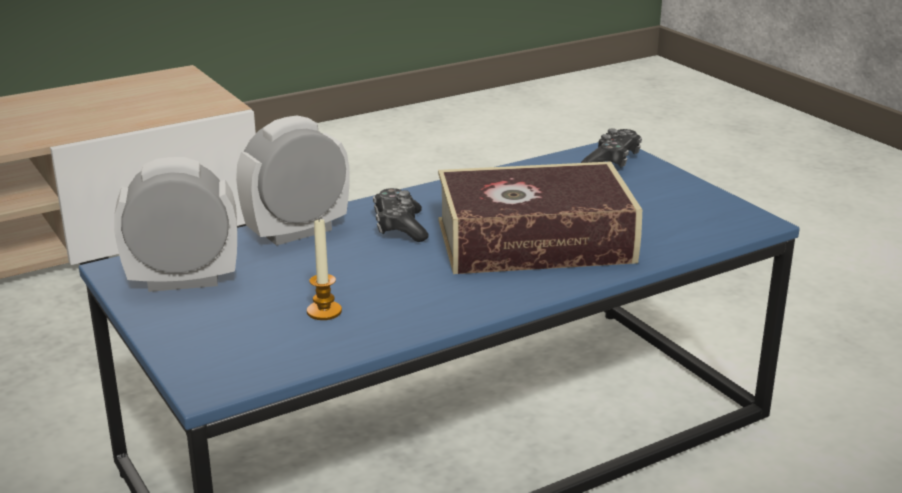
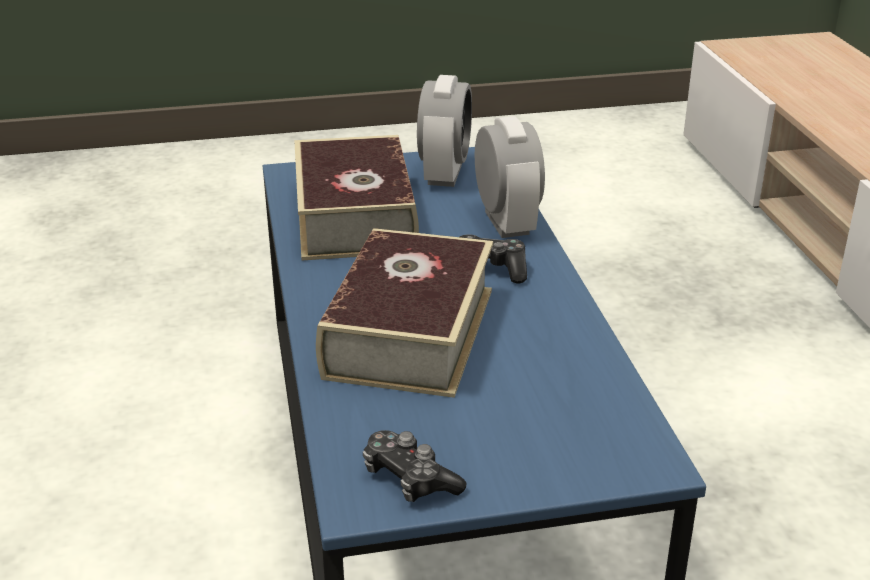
camera: 110 degrees right, 5 degrees up
candle [307,218,342,320] -> book [294,135,419,260]
game controller [581,128,642,168] -> game controller moved to [363,430,466,502]

